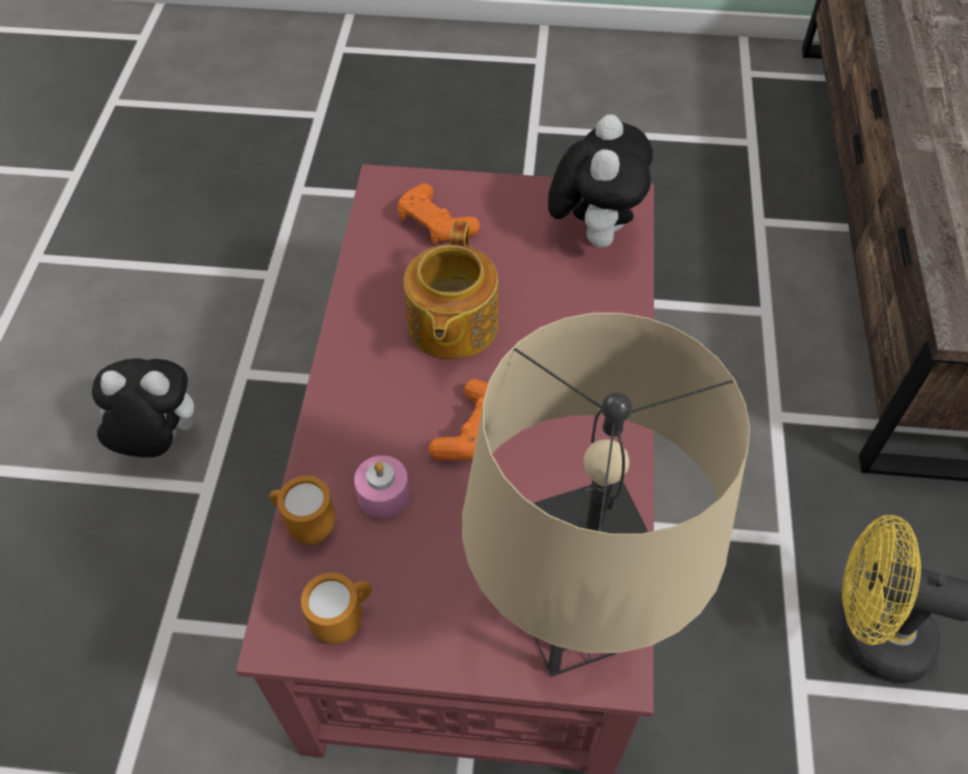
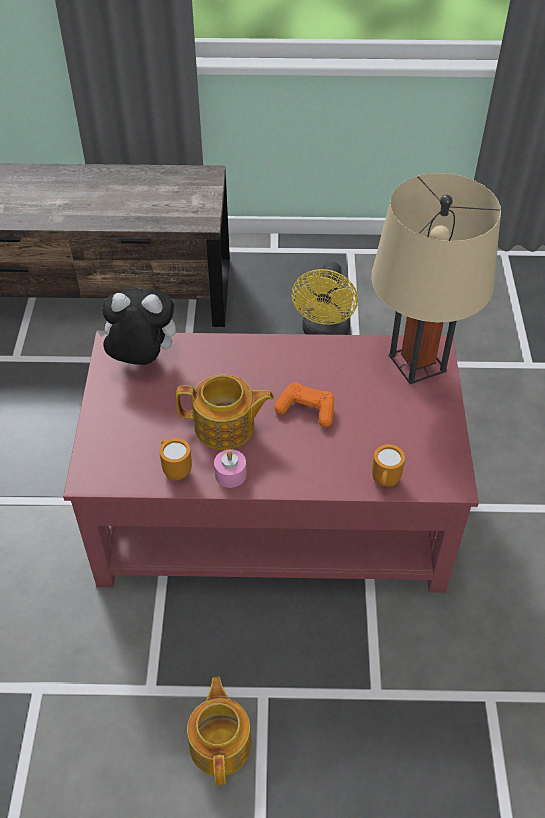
camera: 95 degrees left, 5 degrees down
plush toy [92,358,194,457] -> teapot [187,676,251,785]
orange mug [301,573,372,644] -> orange mug moved to [159,438,192,481]
pink candle [354,455,410,518] -> pink candle moved to [214,449,247,488]
orange game controller [397,183,480,245] -> none

